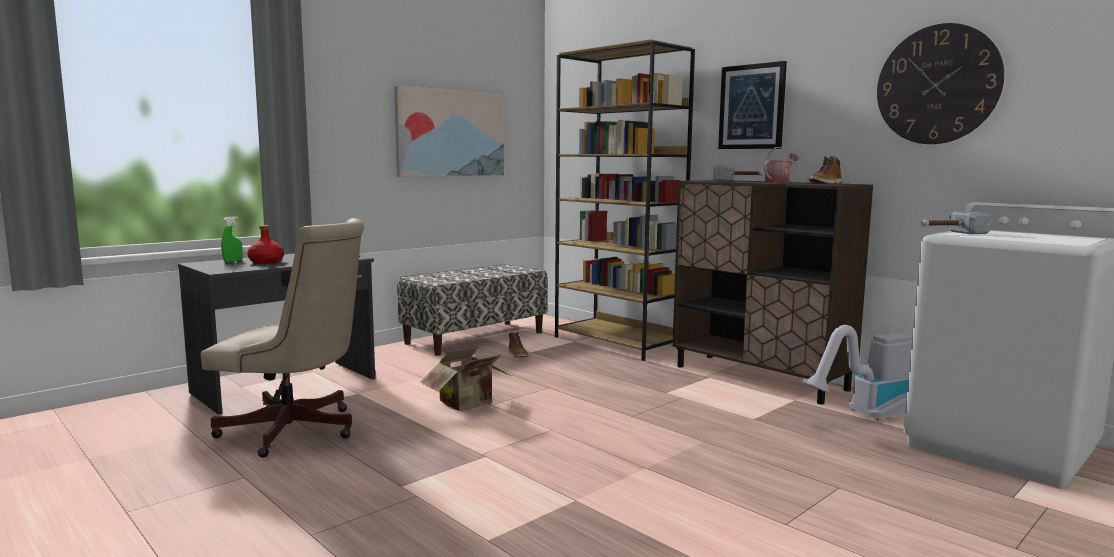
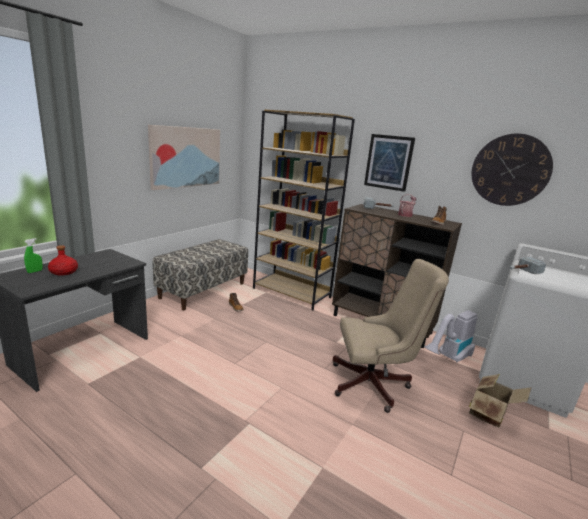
camera: 15 degrees left, 10 degrees up
beige office chair [200,218,364,458] -> beige office chair moved to [333,259,449,413]
cardboard box [420,346,510,411] -> cardboard box moved to [469,374,532,428]

